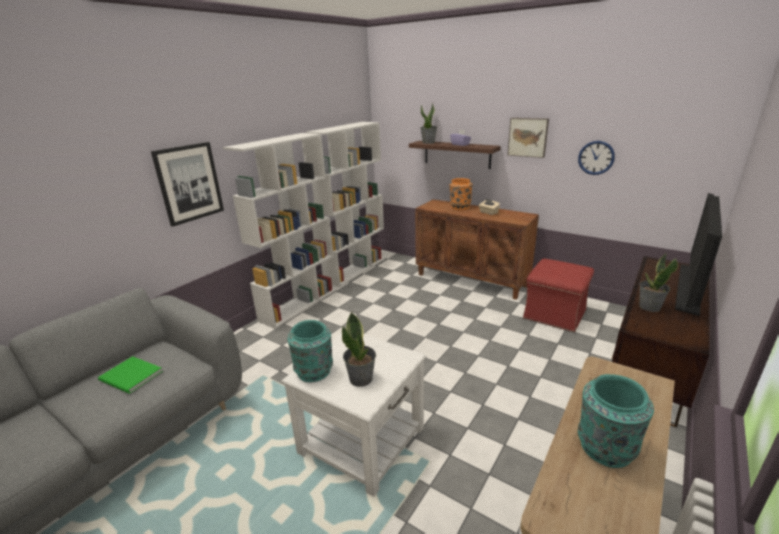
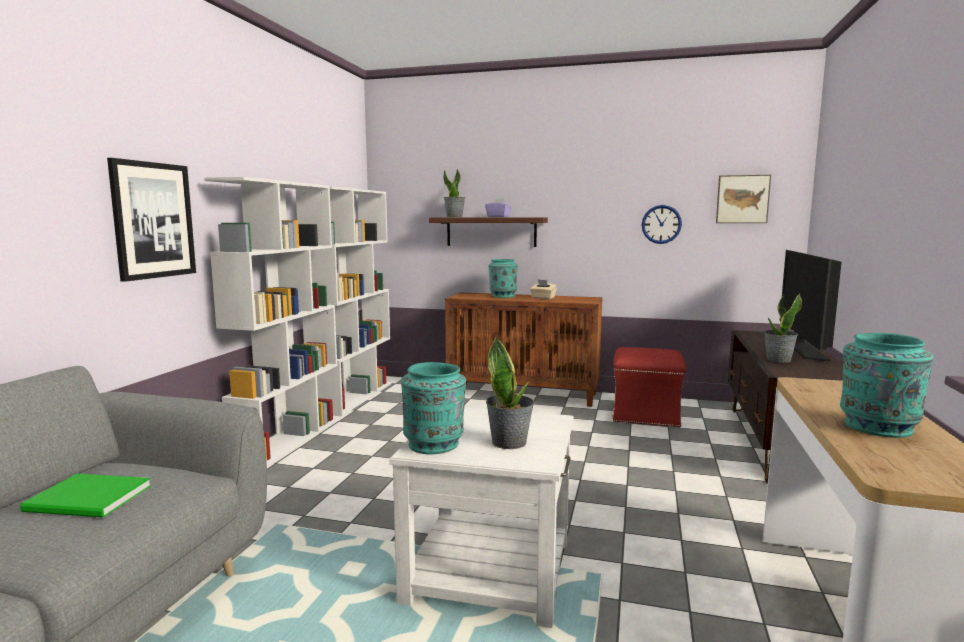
camera: 20 degrees left, 15 degrees down
orange vase [449,178,472,210] -> turquoise vase [488,259,518,298]
picture [507,118,549,158] -> picture moved to [716,175,771,223]

